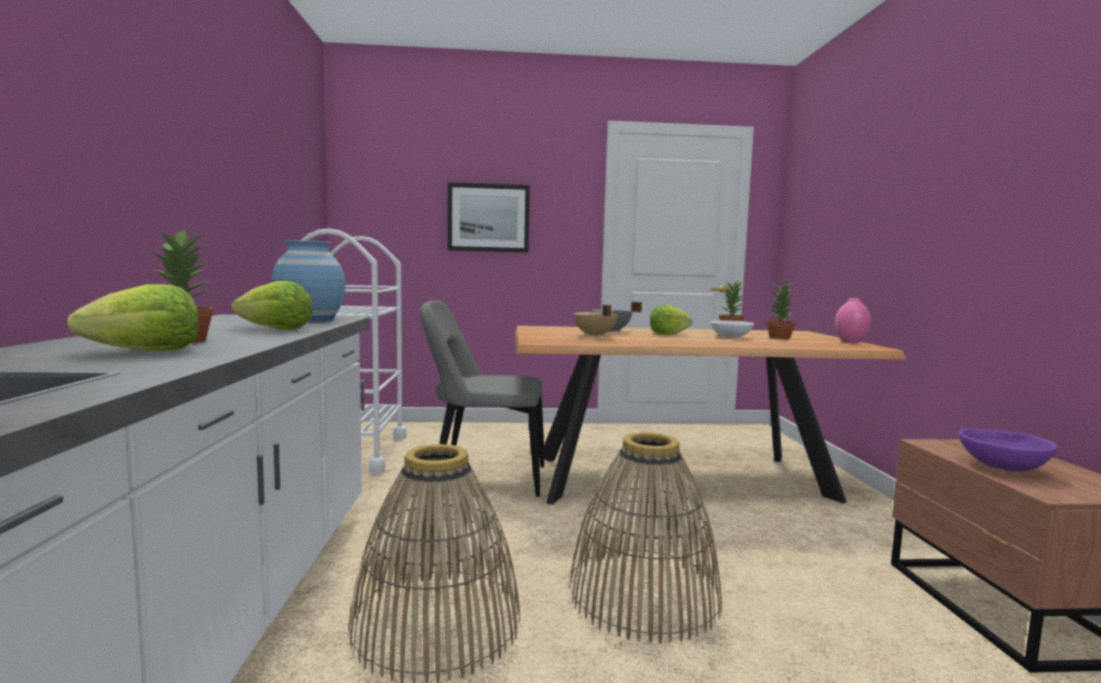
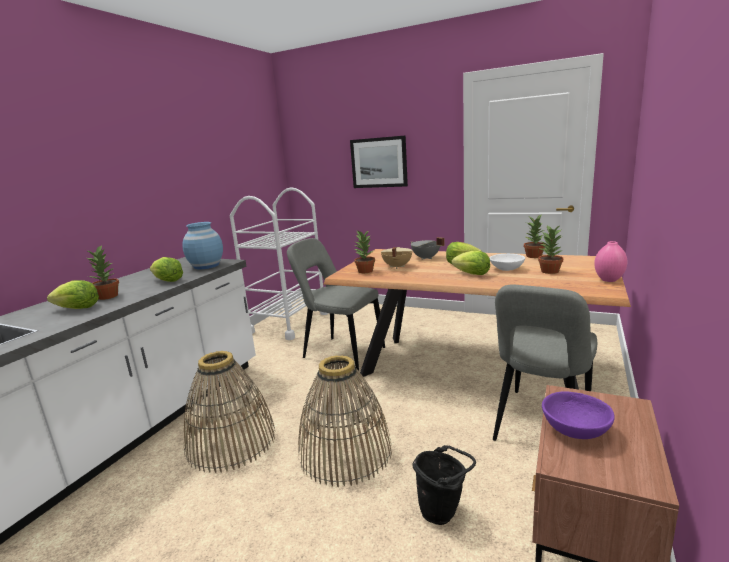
camera: 30 degrees right, 10 degrees up
none -> potted plant [354,231,375,273]
none -> black bucket [412,445,476,525]
none -> lettuce [451,250,490,275]
none -> grey chair [493,285,597,441]

